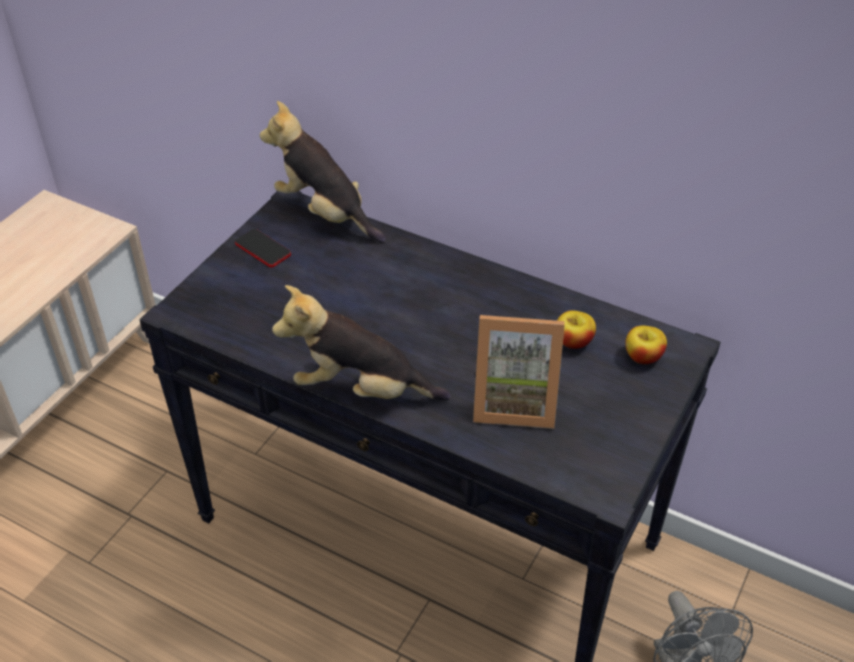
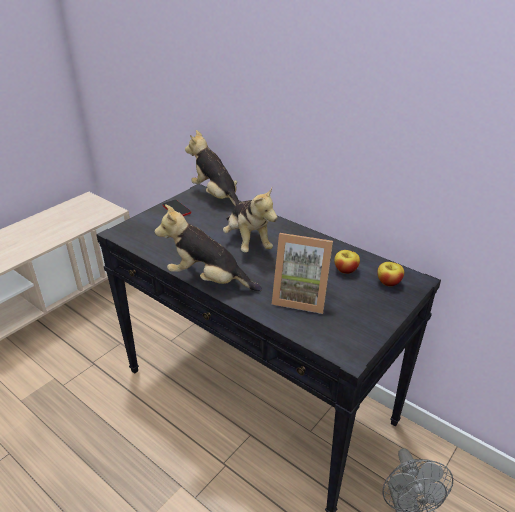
camera: 10 degrees right, 10 degrees down
none -> plush toy [223,187,278,252]

